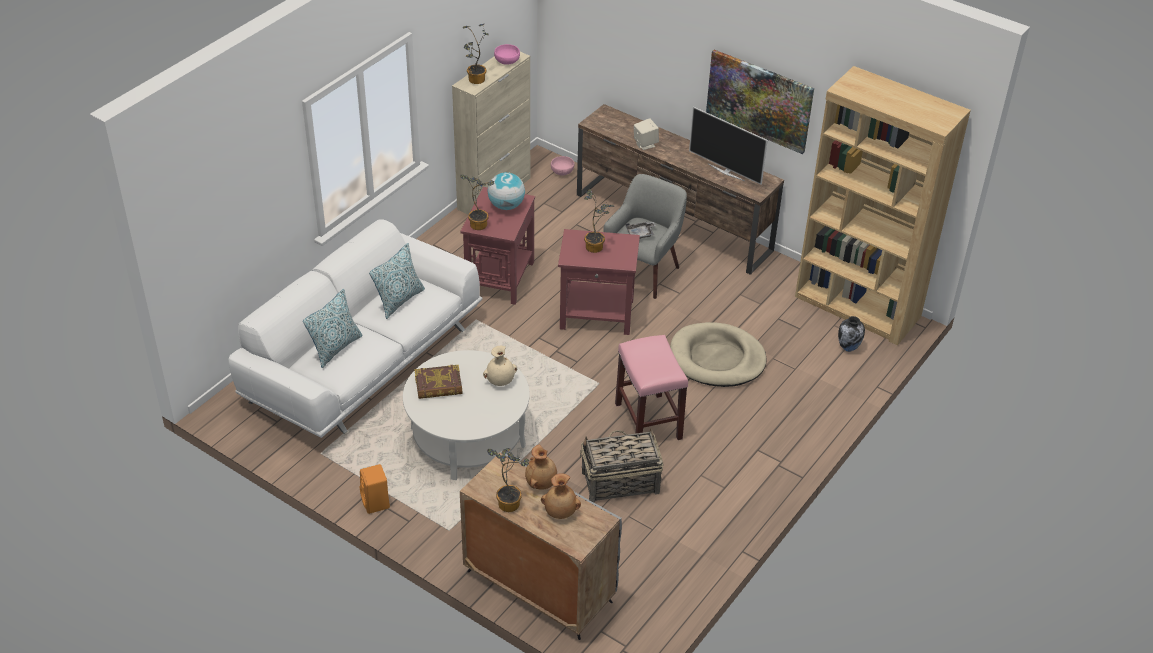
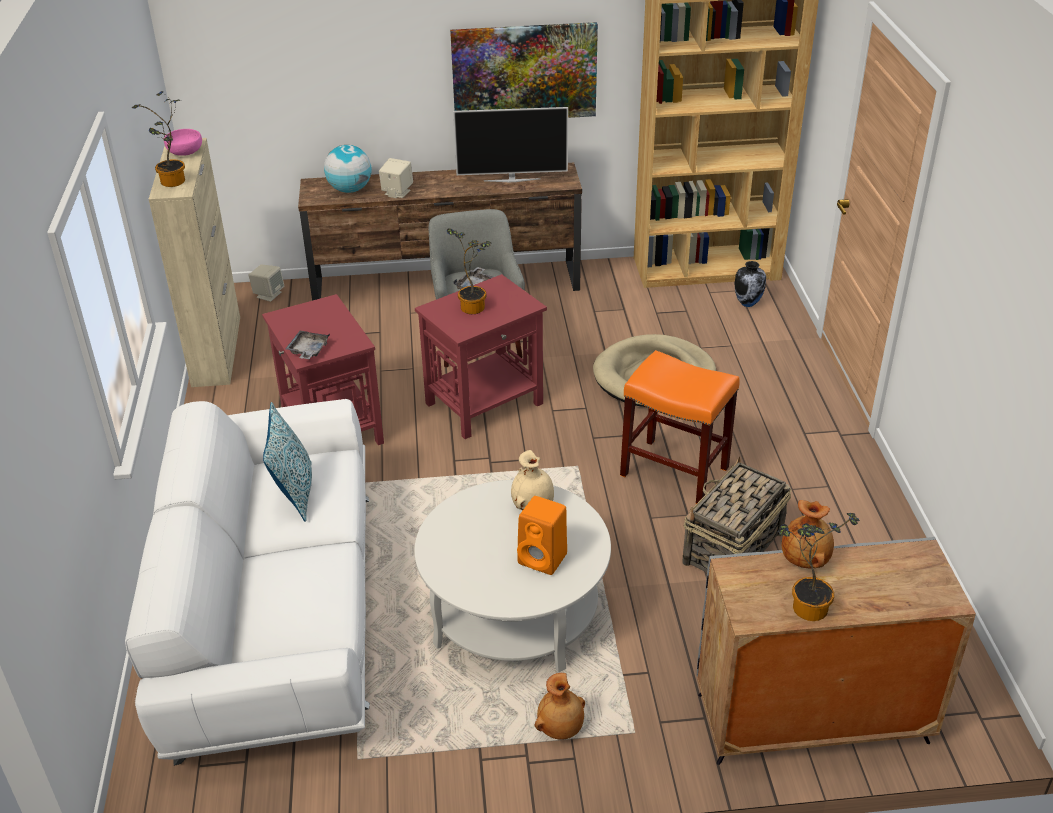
camera: 40 degrees left, 5 degrees down
pillow [303,289,362,368] -> none
orange speaker [360,464,390,514] -> orange speaker moved to [517,496,567,575]
book [414,365,462,399] -> none
potted plant [460,174,494,230] -> grey tray [285,331,330,359]
globe [488,172,525,210] -> globe moved to [324,145,372,193]
brown vase [541,473,581,519] -> brown vase moved to [535,673,585,740]
pink bowl [551,156,574,176] -> beige speaker [249,264,284,302]
pink stool [615,335,688,440] -> orange stool [620,350,740,504]

